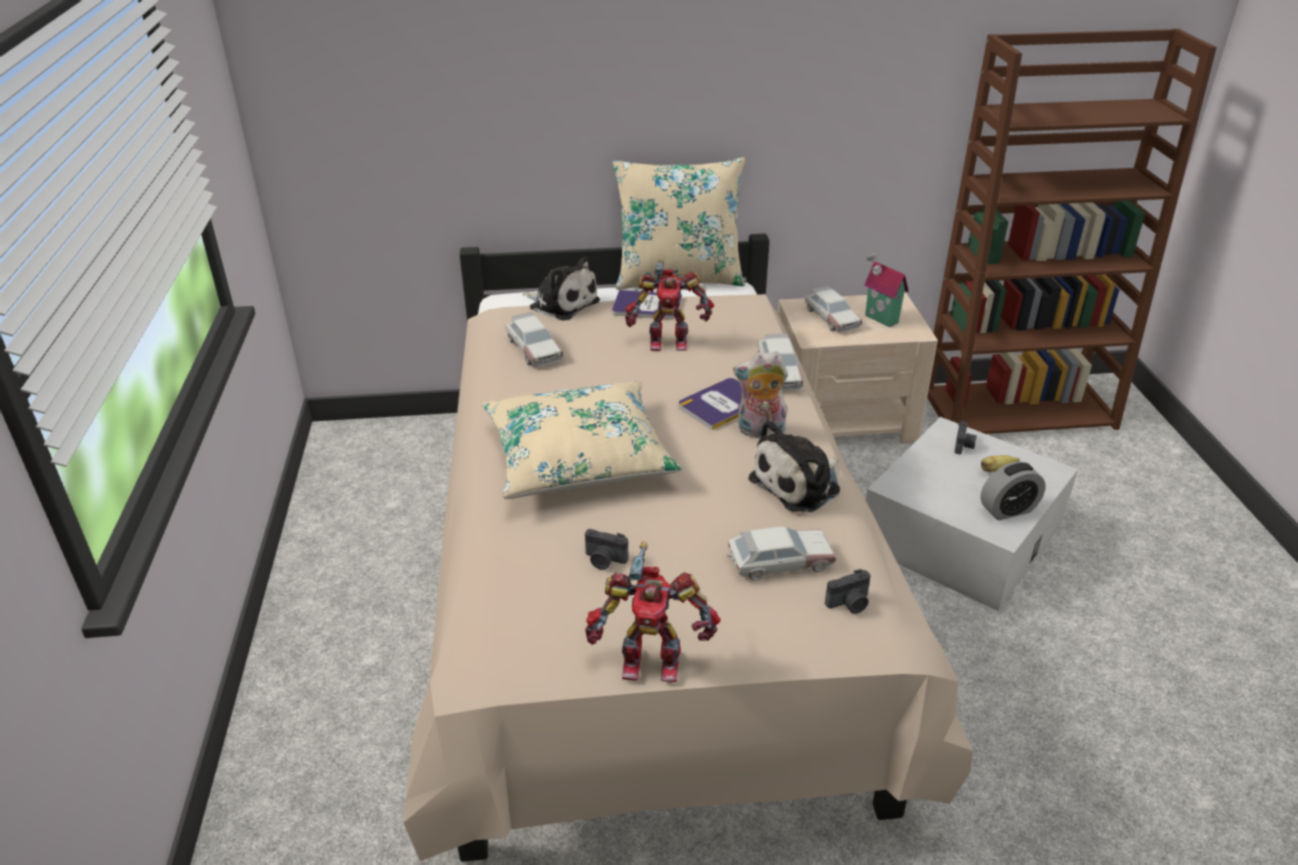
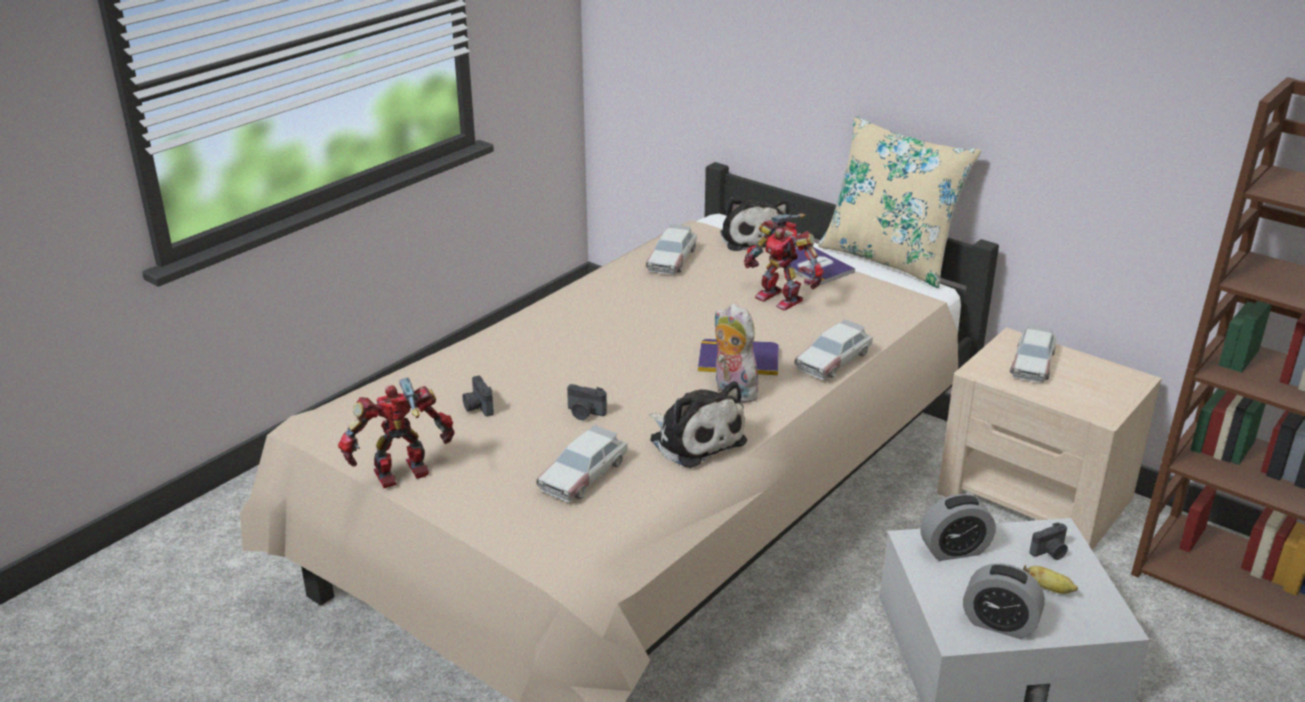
camera: 45 degrees right, 5 degrees down
beige pillow [482,381,682,499] -> none
toy robot [585,541,720,682] -> toy robot turned 105 degrees clockwise [338,378,455,488]
toy car [727,526,836,580] -> toy car turned 90 degrees clockwise [536,425,628,502]
plush toy [748,420,840,512] -> plush toy turned 135 degrees counterclockwise [649,381,747,468]
camera [825,569,871,614] -> camera moved to [567,384,607,420]
toy house [864,251,909,327] -> none
none -> alarm clock [921,494,996,561]

